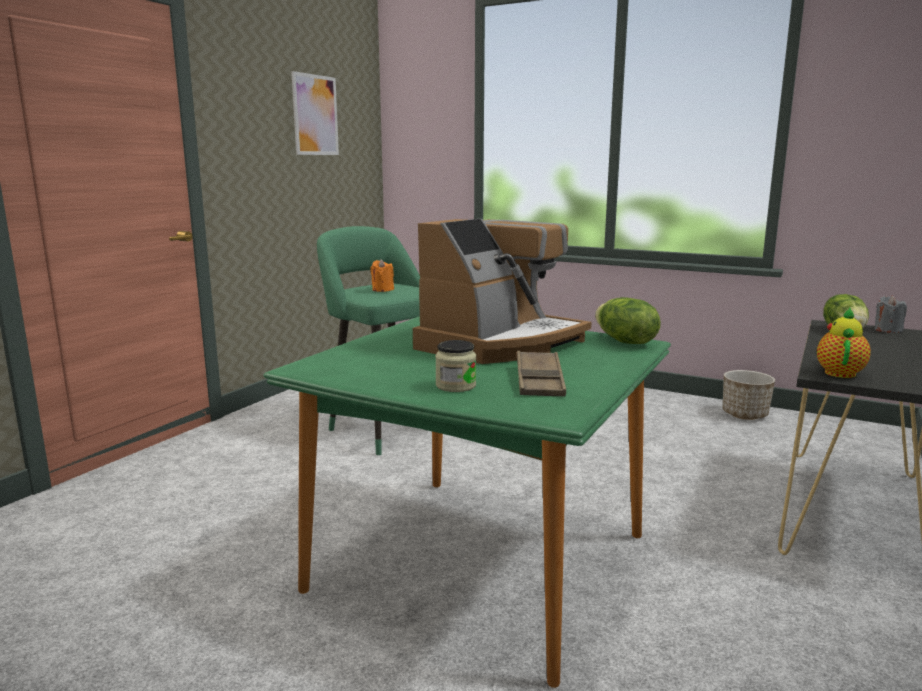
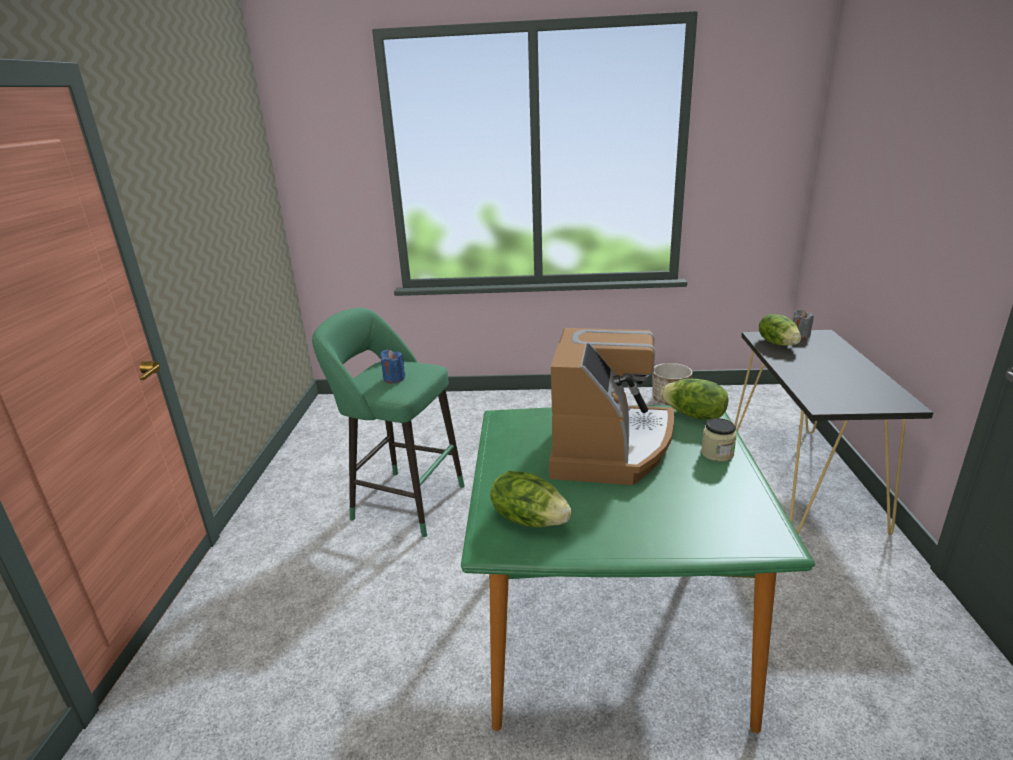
camera: 25 degrees left, 10 degrees up
picture [291,71,339,155] -> none
orange candle [370,259,394,292] -> blue candle [381,350,405,383]
jar [435,340,476,392] -> jar moved to [701,418,737,462]
brown tray [517,351,566,397] -> none
teapot [817,308,871,378] -> none
none -> lettuce [490,471,571,527]

